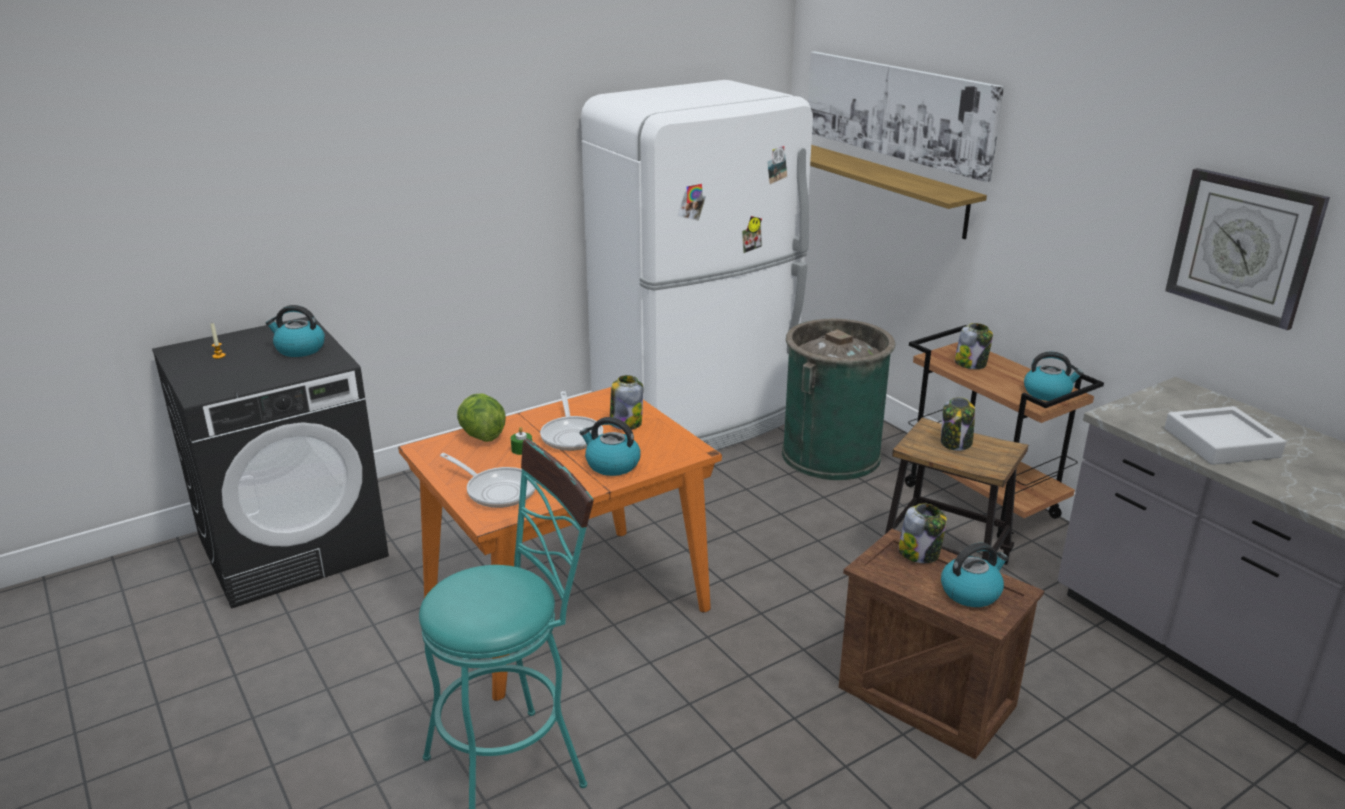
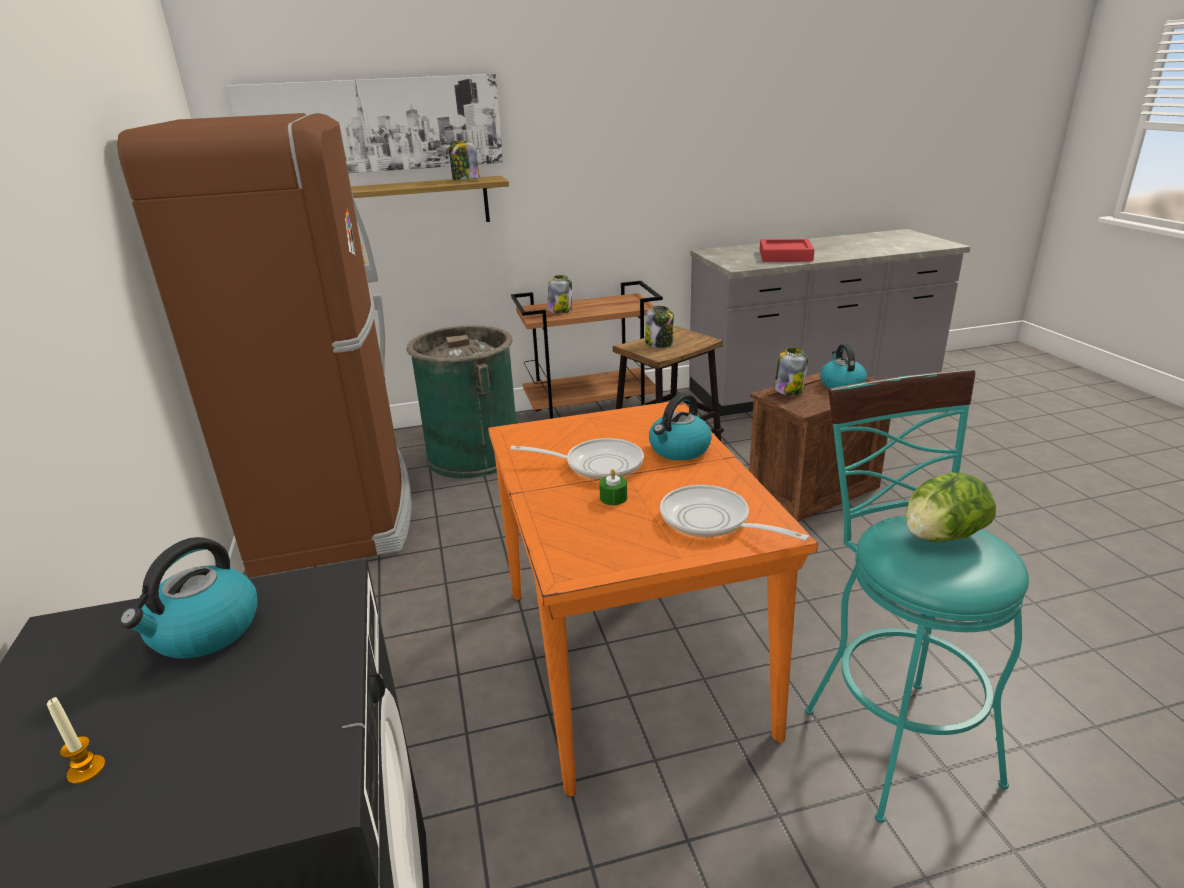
camera: 70 degrees left, 0 degrees up
frying pan [440,453,537,508] -> frying pan turned 105 degrees counterclockwise [660,485,809,541]
lettuce [457,394,506,442] -> lettuce moved to [906,472,996,542]
white fridge [581,80,813,450] -> brown fridge [117,113,412,578]
jar [610,375,643,430] -> jar moved to [449,140,480,180]
kettle [1024,352,1083,401] -> none
wall clock [1165,168,1330,330] -> none
grey tray [1165,406,1286,465] -> red tray [760,239,814,262]

